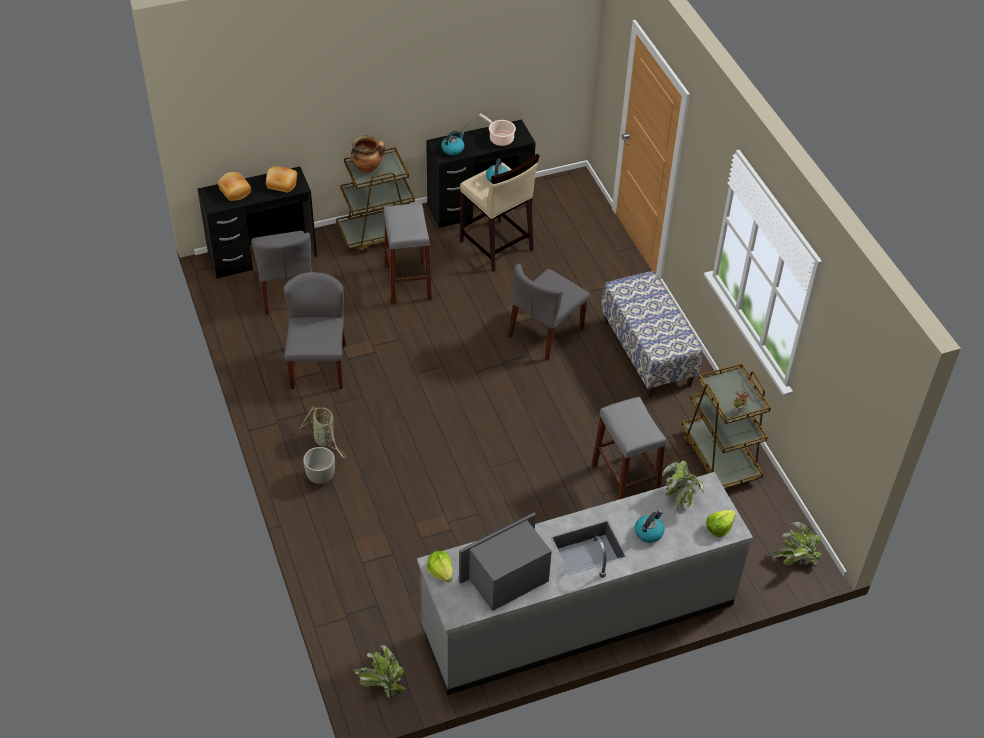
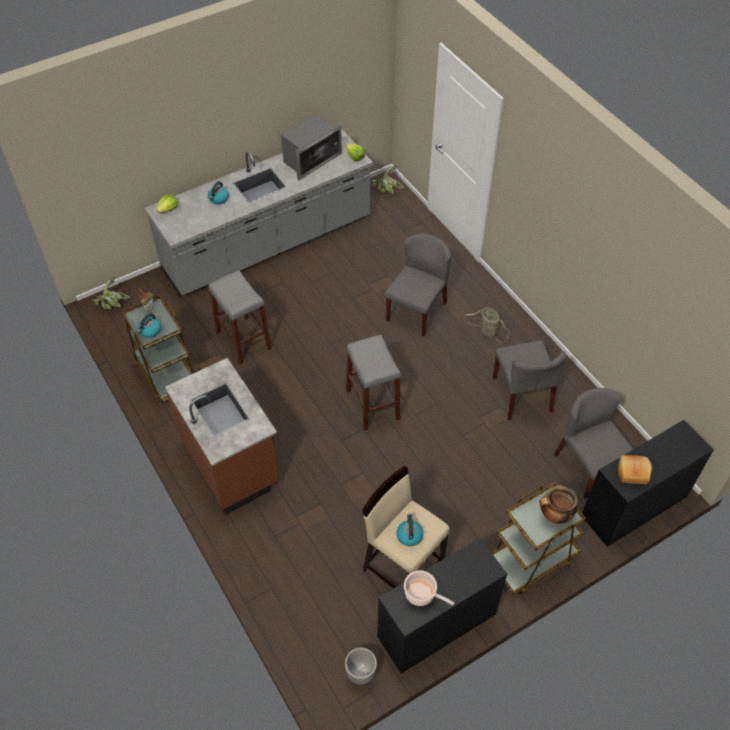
camera: 170 degrees right, 5 degrees up
bread [218,172,251,201] -> none
planter [303,447,335,484] -> planter moved to [345,647,377,685]
grey stool [383,204,432,304] -> grey stool moved to [346,335,401,431]
kettle [441,131,464,155] -> kettle moved to [137,313,161,338]
grey chair [508,264,590,361] -> grey chair moved to [384,234,451,336]
bench [601,271,703,398] -> brown counter [165,358,279,515]
potted plant [662,460,704,512] -> none

